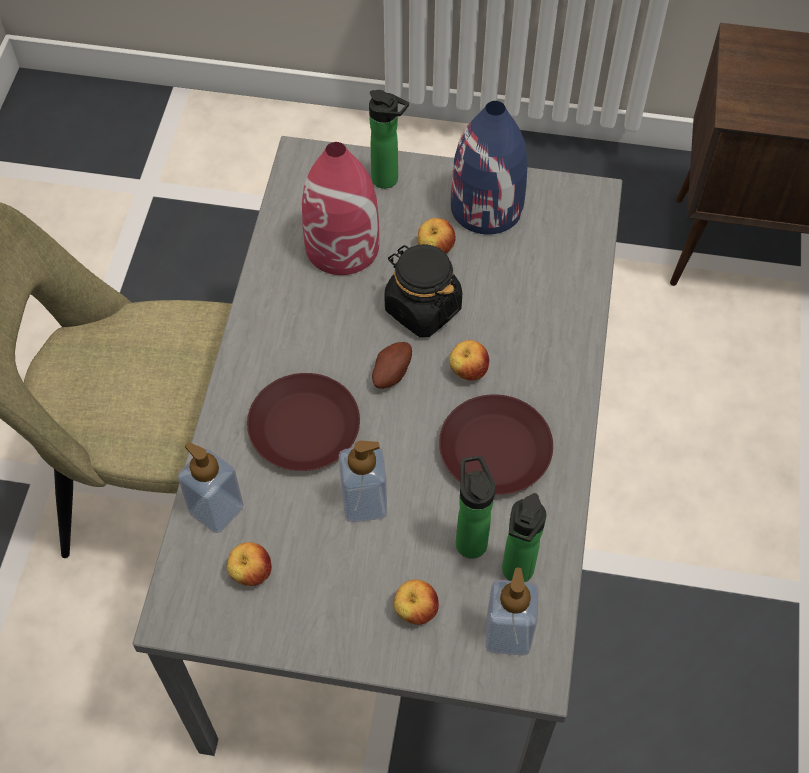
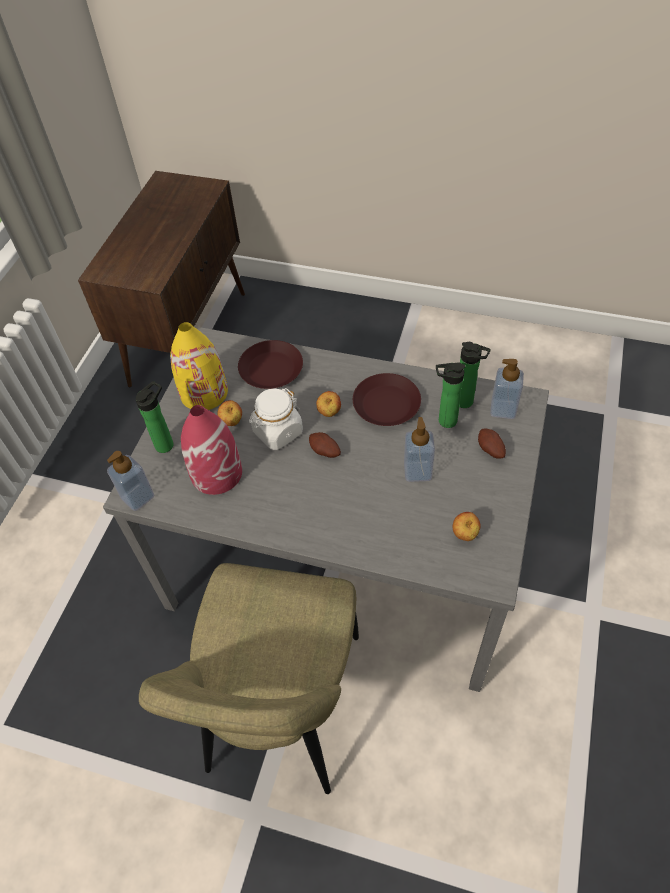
camera: 80 degrees left, 5 degrees down
soap dispenser [177,442,243,533] -> soap dispenser moved to [107,451,155,511]
brown plate [247,373,360,471] -> brown plate moved to [238,340,303,389]
black jar [384,244,462,337] -> white jar [249,388,303,450]
apple [393,580,439,625] -> potato [478,429,506,459]
blue vase [451,101,528,235] -> yellow vase [170,322,228,410]

